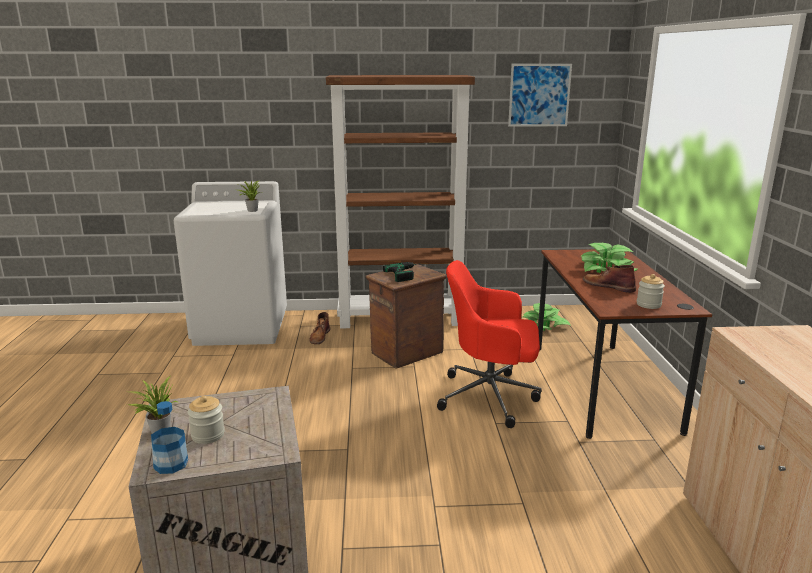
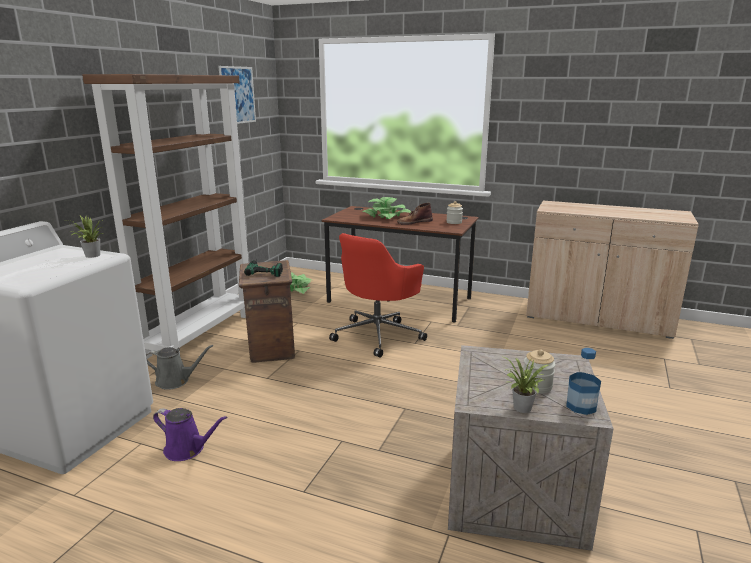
camera: 65 degrees left, 0 degrees up
brown boot [309,312,330,344] -> grey watering can [146,345,213,390]
none -> purple watering can [153,408,227,461]

